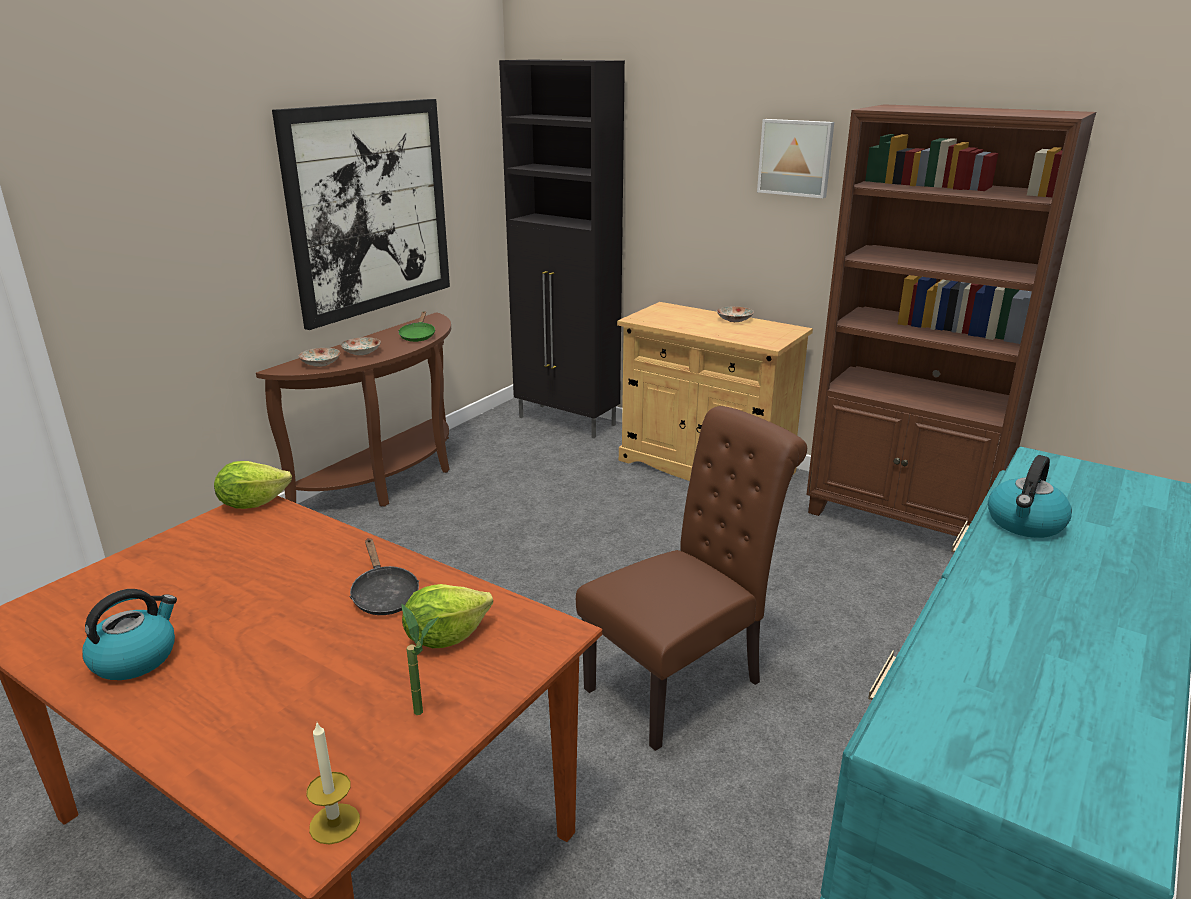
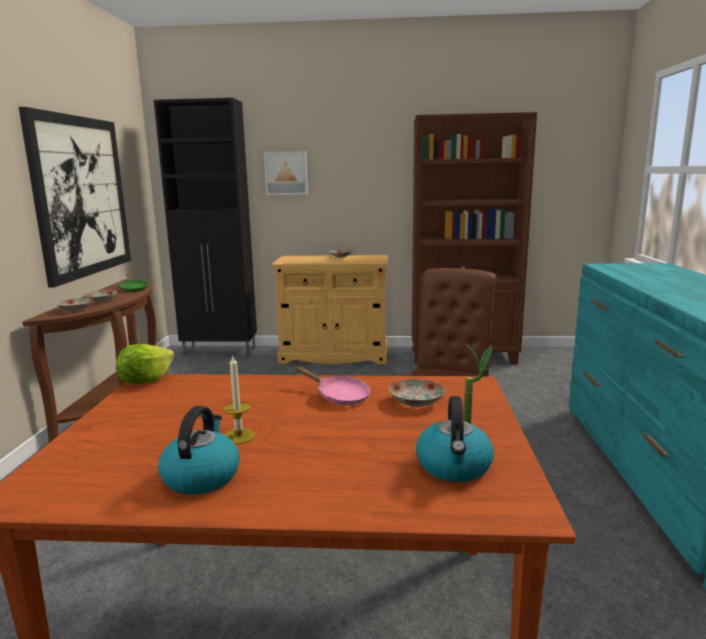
camera: 30 degrees left, 10 degrees down
candle [306,723,360,845] -> candle moved to [223,356,255,444]
black frying pan [349,538,419,615] -> pink frying pan [295,366,370,405]
lettuce [402,584,493,648] -> plate [389,379,445,407]
picture [757,119,834,198] -> picture moved to [264,151,308,195]
kettle [988,455,1072,538] -> kettle moved to [416,396,494,482]

